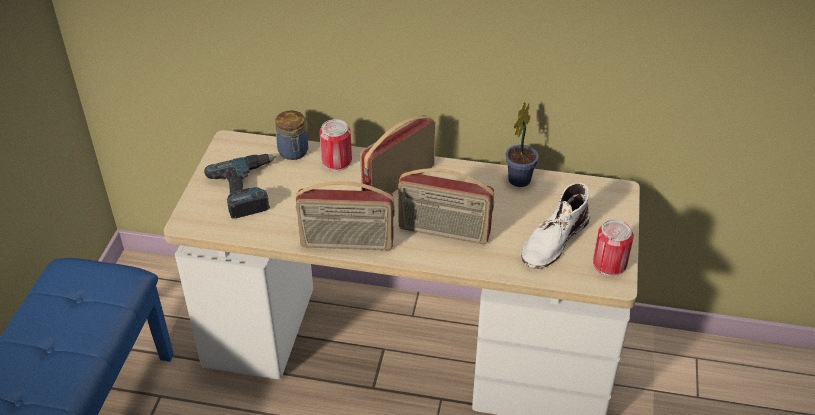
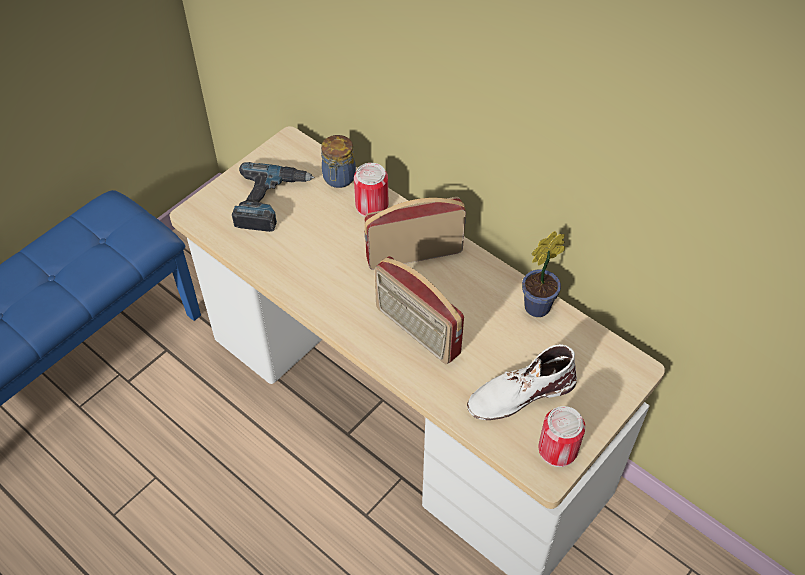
camera: 30 degrees right, 10 degrees up
radio [296,181,395,250] -> none

